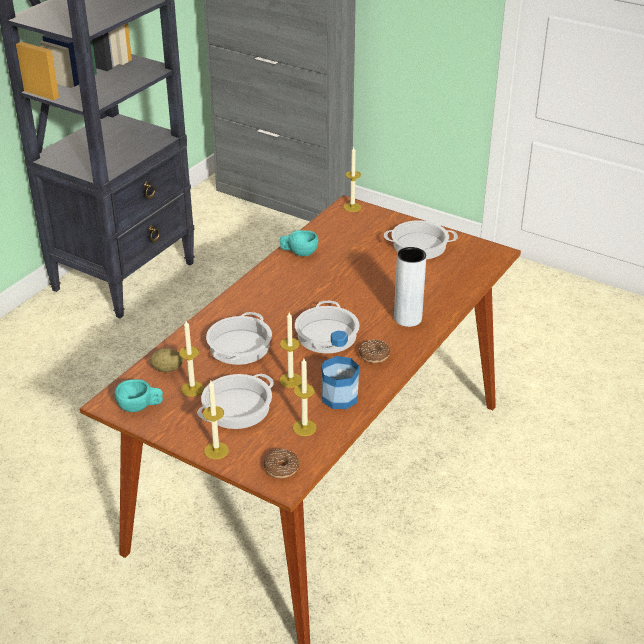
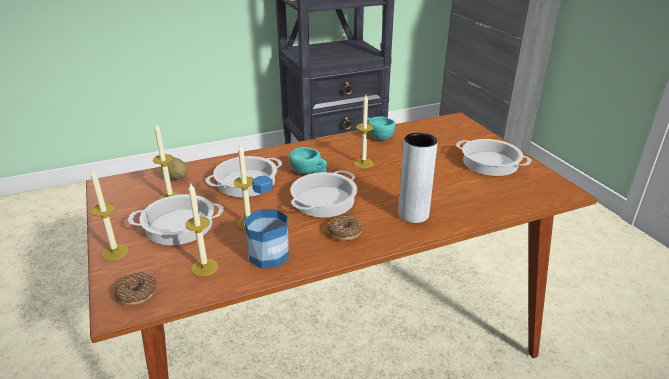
camera: 35 degrees right, 5 degrees down
turquoise cup [115,379,163,412] -> turquoise cup moved to [289,147,327,174]
candle [343,147,362,212] -> candle moved to [354,95,373,168]

